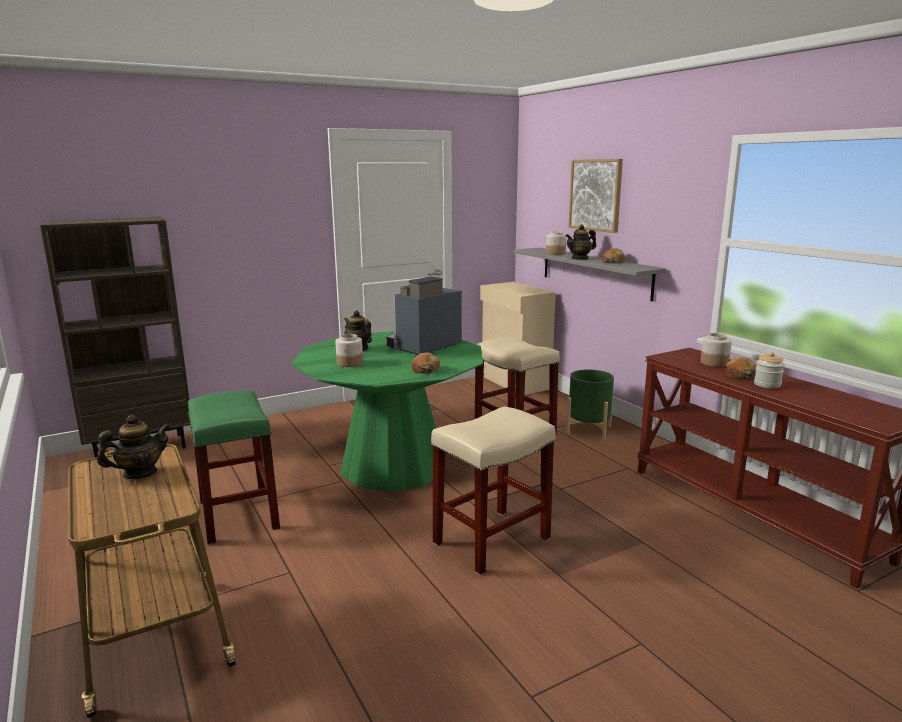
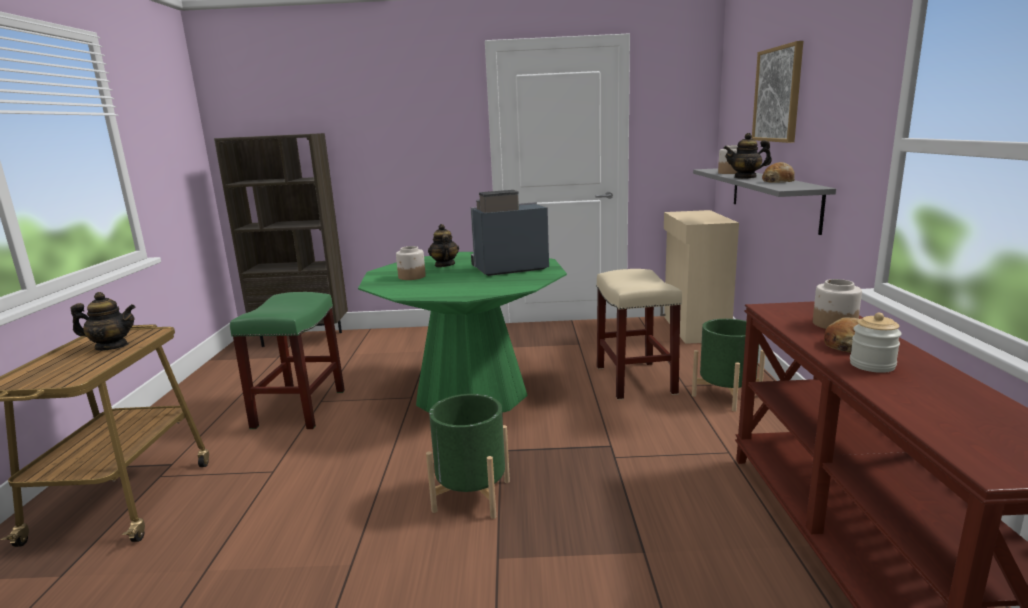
camera: 30 degrees right, 0 degrees up
bread [412,353,440,374] -> none
beige stool [431,406,555,576] -> green planter [426,394,510,519]

